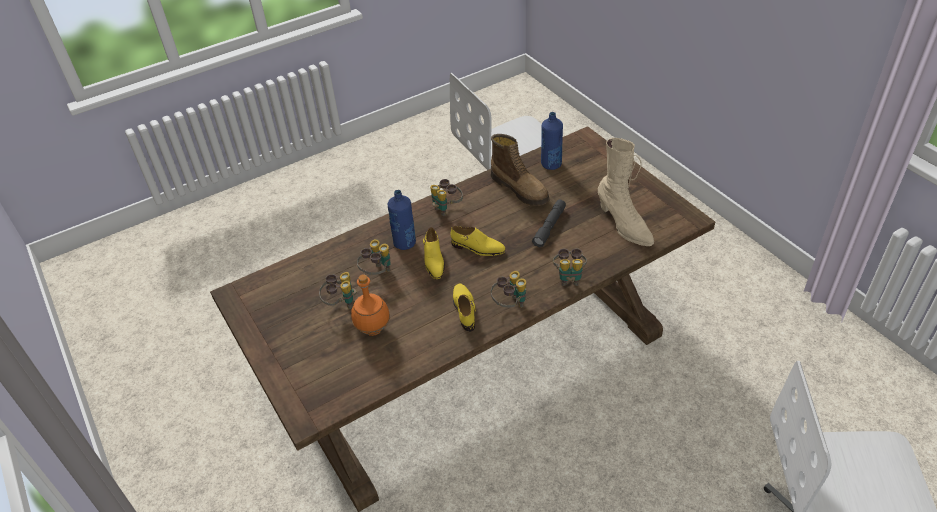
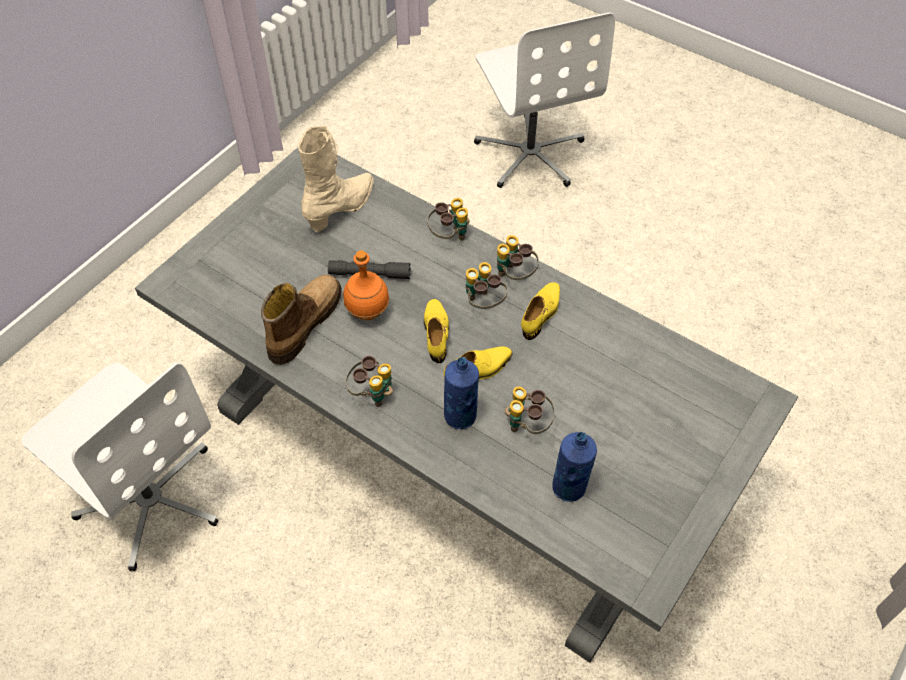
camera: 115 degrees left, 10 degrees up
brown dining table [210,126,715,512] -> grey dining table [135,148,798,663]
binoculars [319,272,357,309] -> binoculars moved to [466,262,507,309]
orange bottle [351,275,390,336] -> orange bottle moved to [343,250,389,320]
yellow shoe [453,284,476,332] -> yellow shoe turned 150 degrees clockwise [521,282,560,340]
blue bottle [541,112,563,170] -> blue bottle moved to [552,432,597,502]

